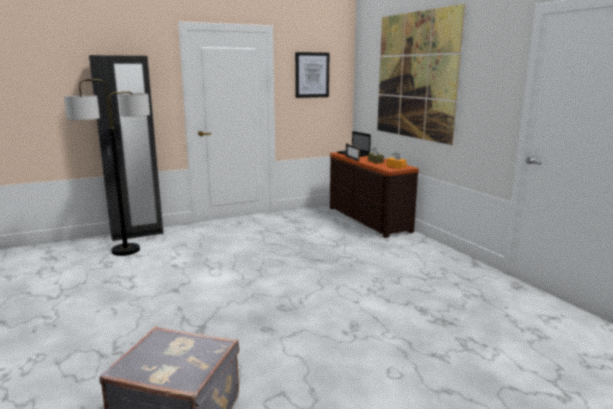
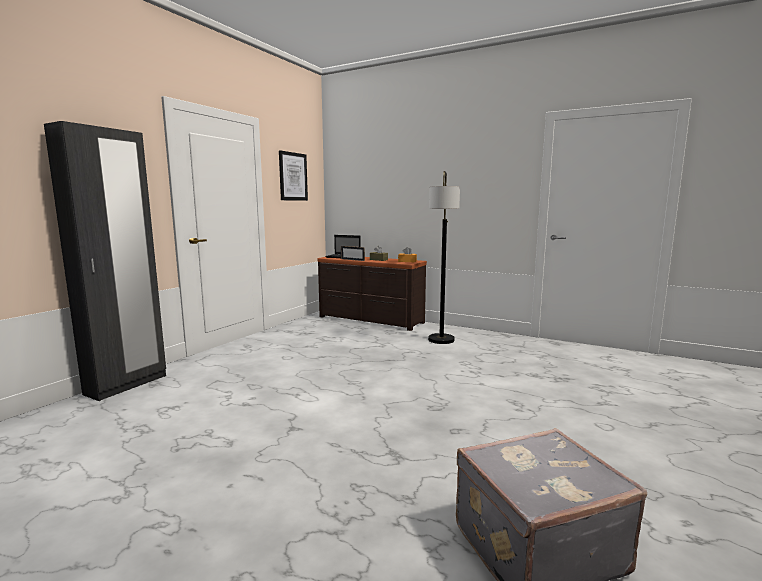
camera: 35 degrees left, 5 degrees down
floor lamp [64,79,150,256] -> floor lamp moved to [428,171,460,344]
picture [377,4,465,145] -> none

